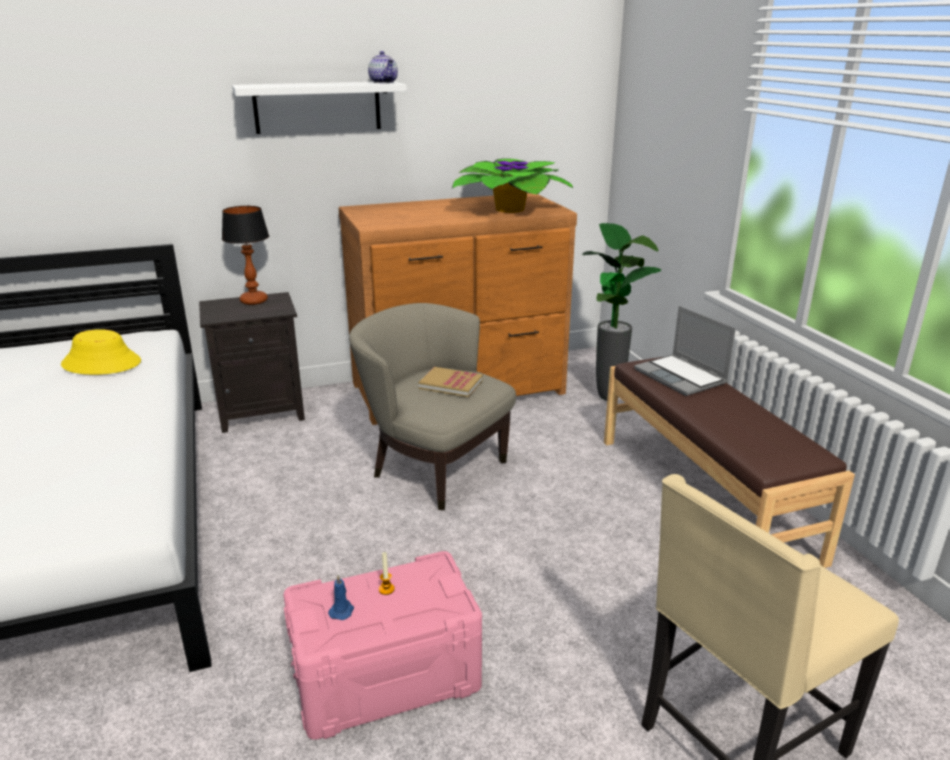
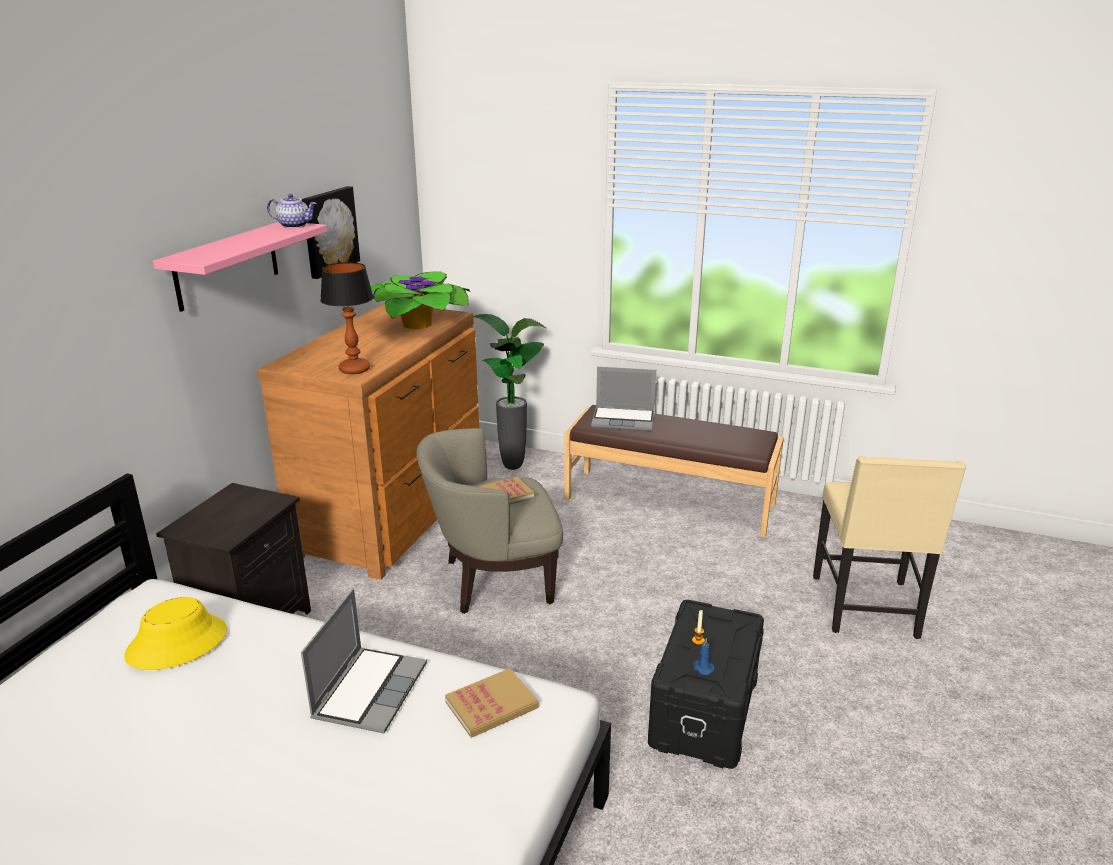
camera: 50 degrees left, 0 degrees up
table lamp [222,206,269,305] -> table lamp moved to [320,262,374,374]
white shelf [232,81,407,134] -> pink shelf [153,222,327,312]
pink storage box [283,551,482,740] -> black storage box [648,599,764,769]
none -> laptop [301,589,427,734]
none -> picture [302,186,360,279]
none -> book [445,668,539,738]

